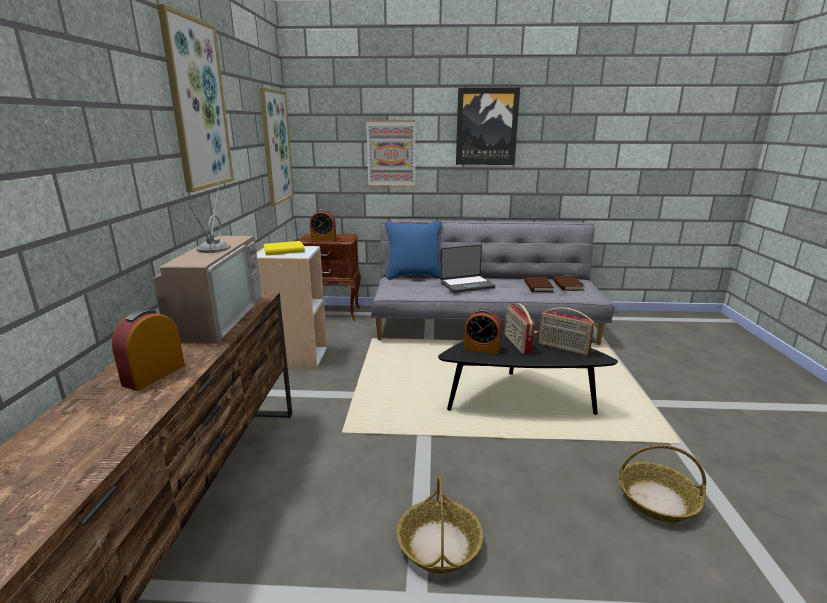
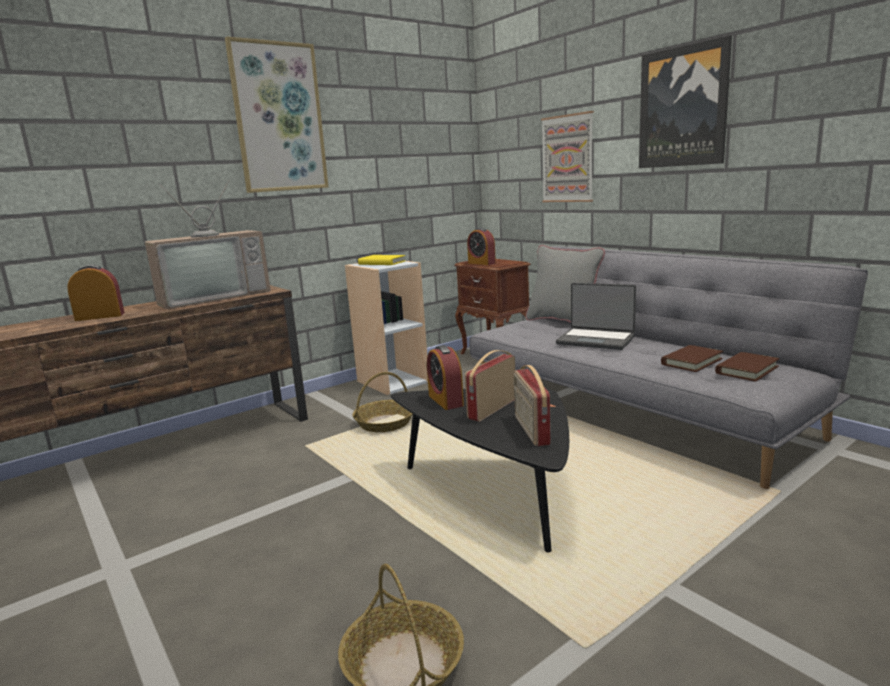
camera: 50 degrees right, 5 degrees down
picture [259,88,294,206] -> none
blue pillow [385,220,442,280] -> grey pillow [525,245,605,323]
basket [397,476,483,573] -> basket moved to [353,372,413,432]

